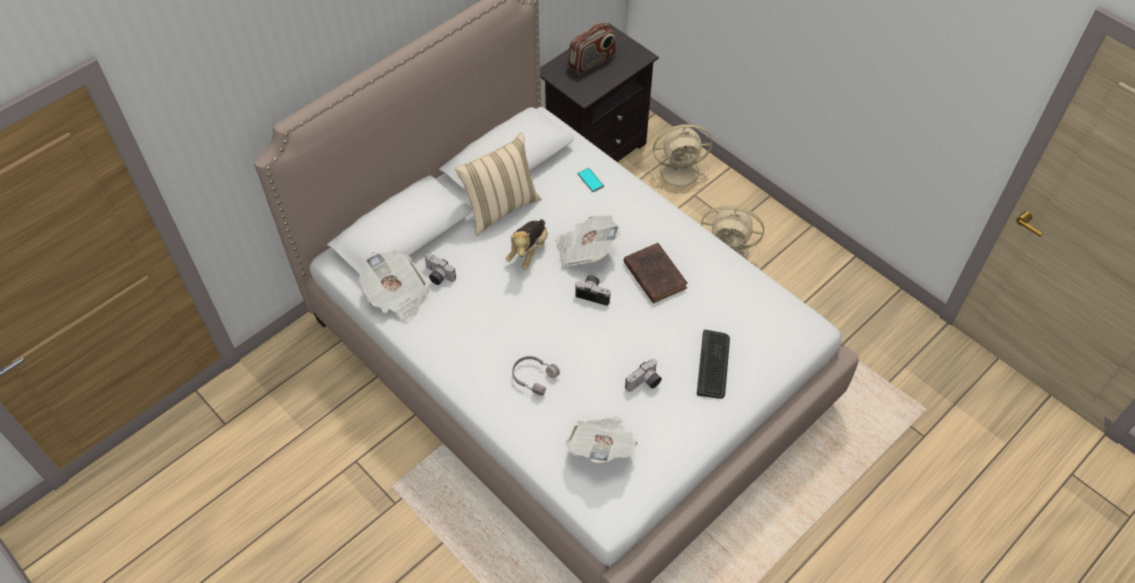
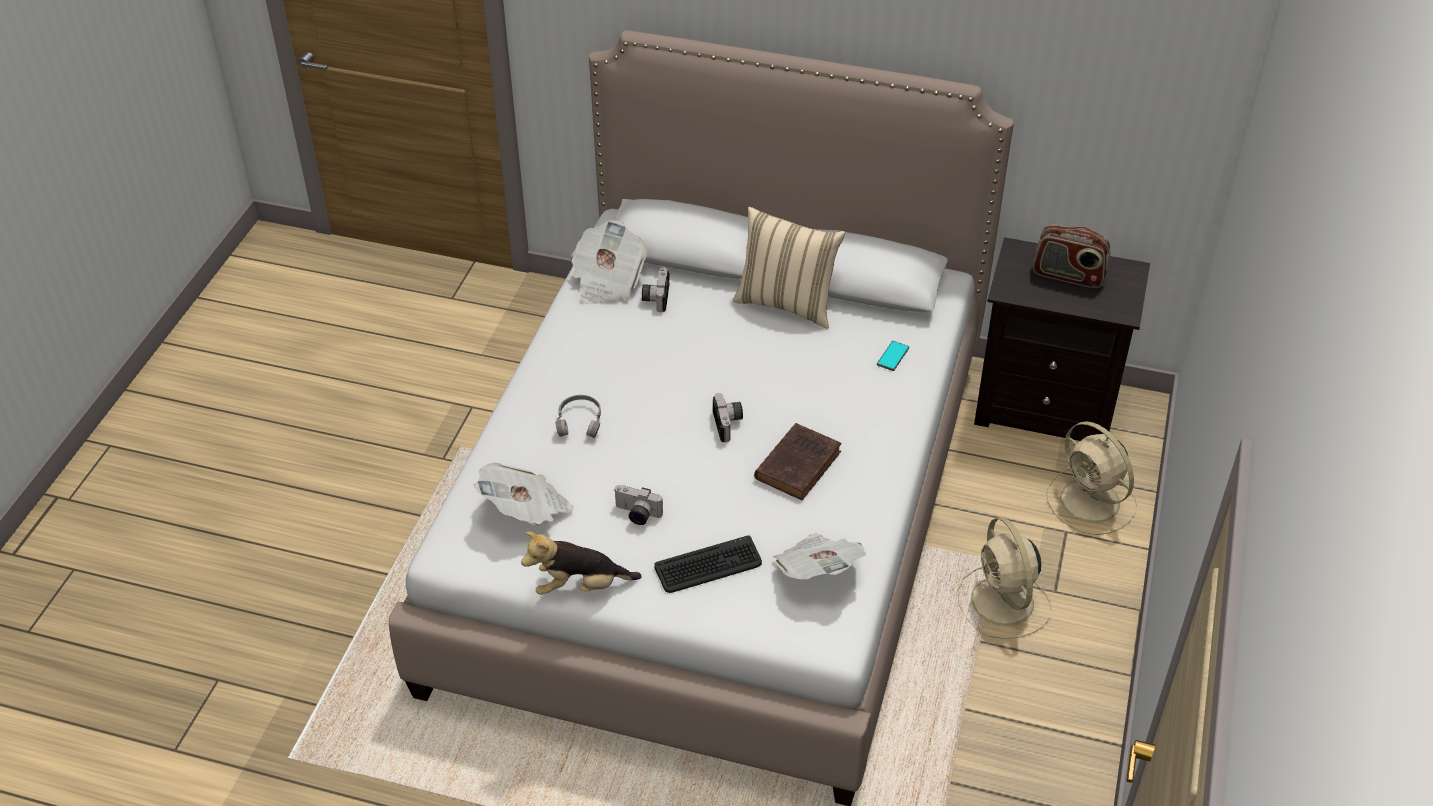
camera: 60 degrees right, 10 degrees down
plush toy [506,219,548,270] -> plush toy moved to [521,531,642,595]
newspaper [555,215,620,266] -> newspaper moved to [773,533,866,580]

